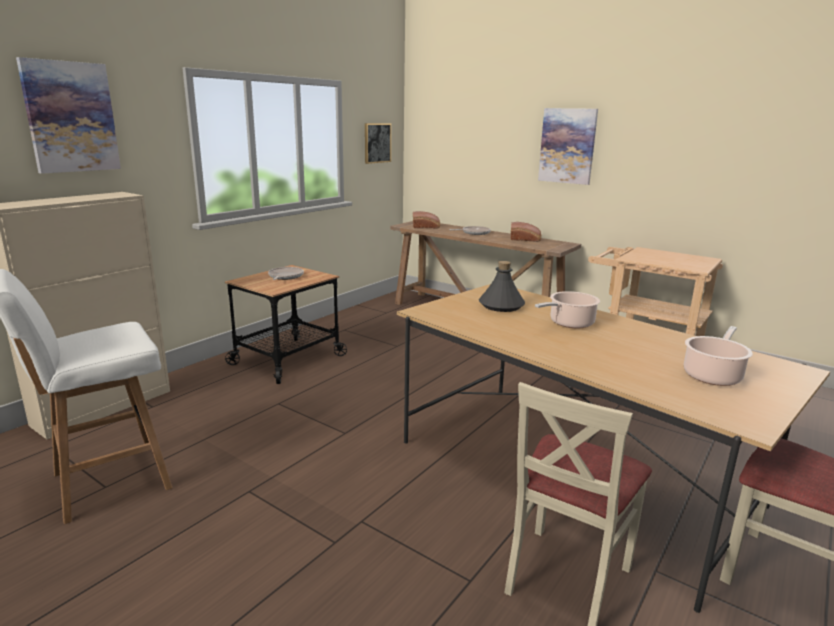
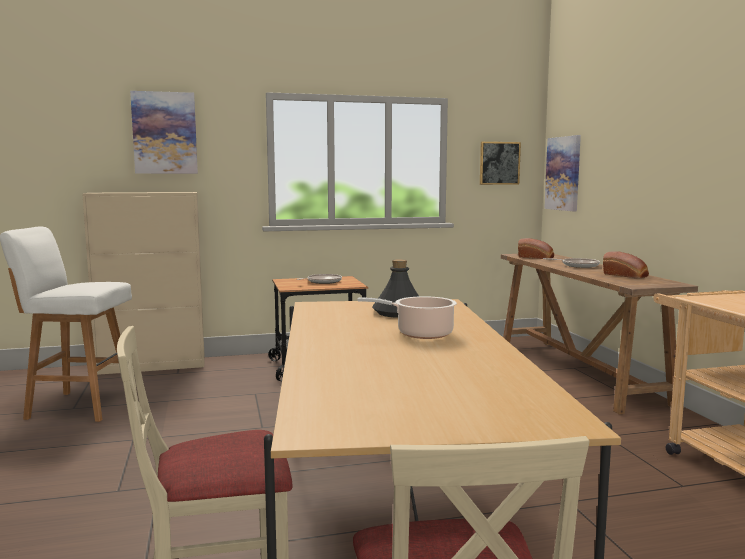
camera: 40 degrees right, 10 degrees down
picture [538,108,598,185] -> picture moved to [544,135,581,211]
cooking pot [684,326,753,386] -> none

